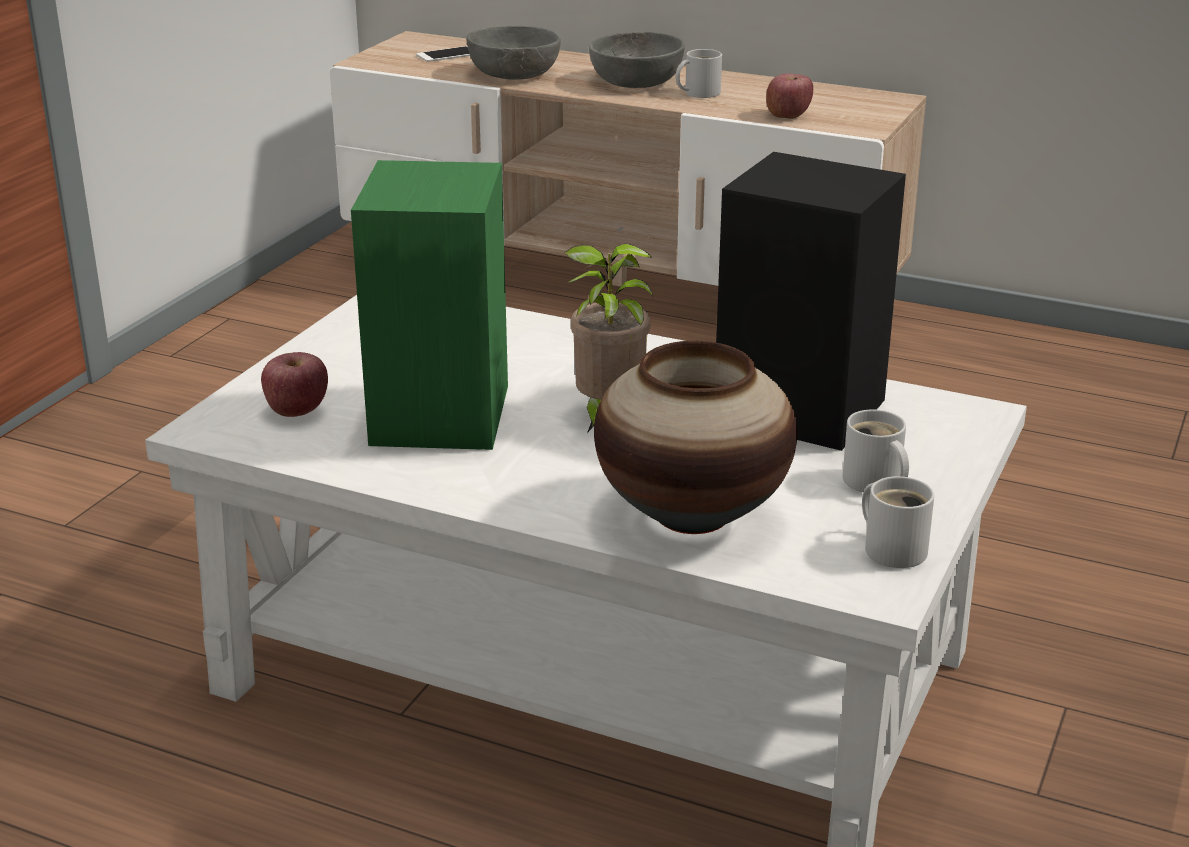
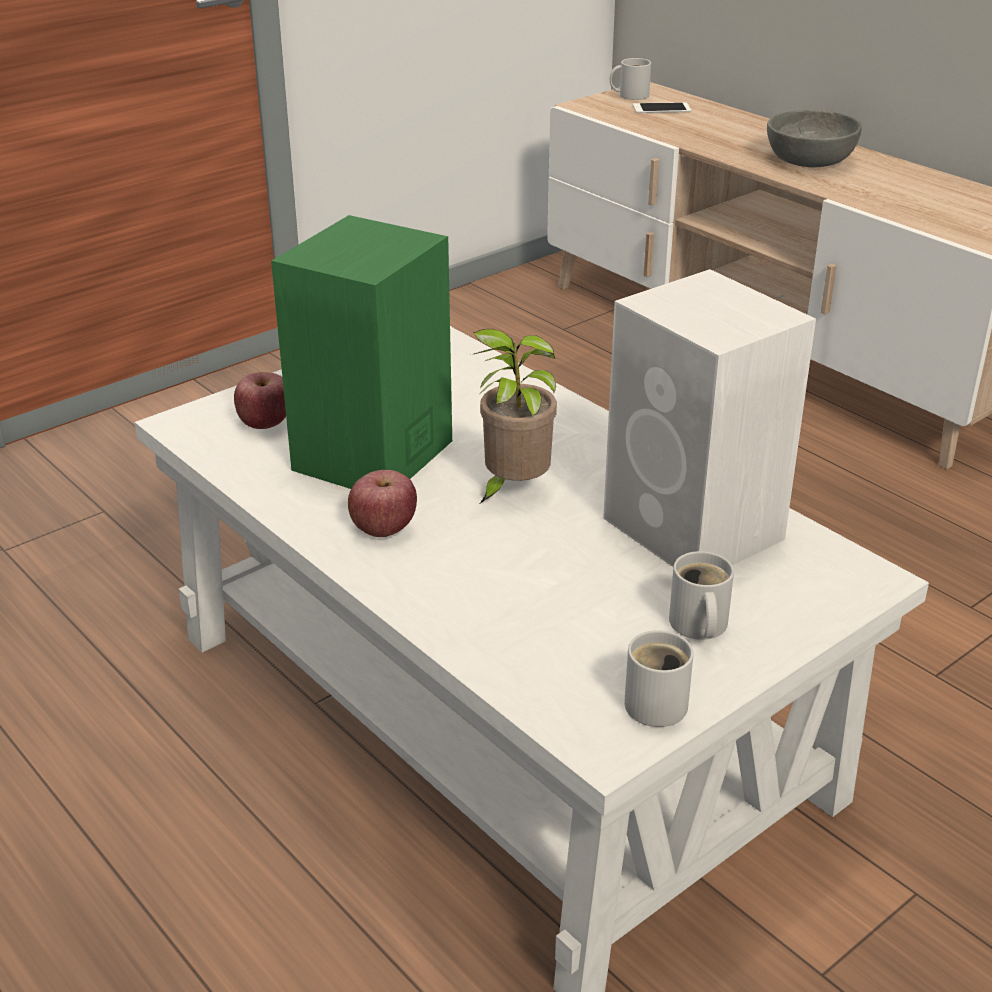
camera: 25 degrees right, 5 degrees up
grey bowl [466,26,561,80] -> none
vase [594,341,797,534] -> none
white mug [676,49,722,98] -> white mug moved to [610,58,651,100]
black speaker [716,152,906,451] -> white speaker [603,269,816,567]
apple [766,73,813,119] -> apple moved to [348,470,417,537]

